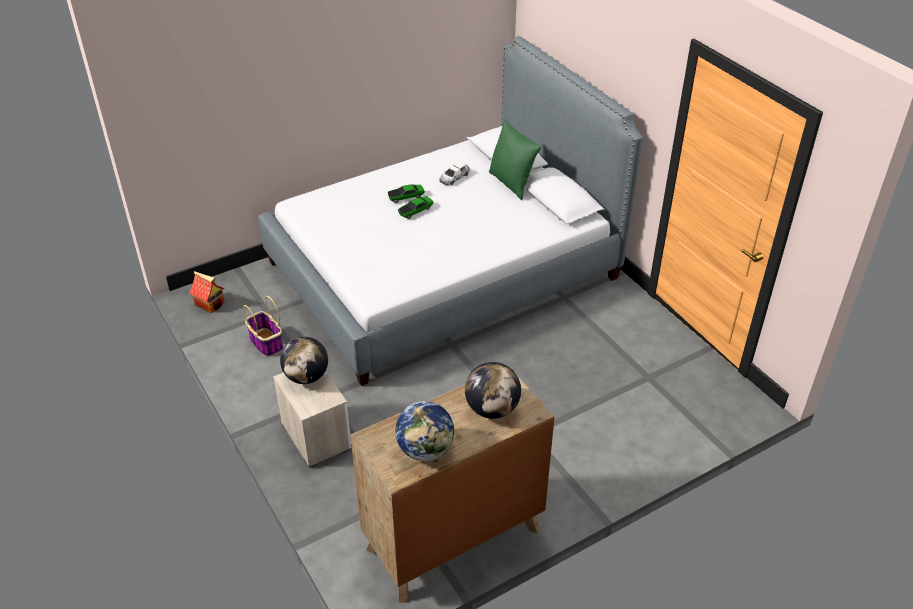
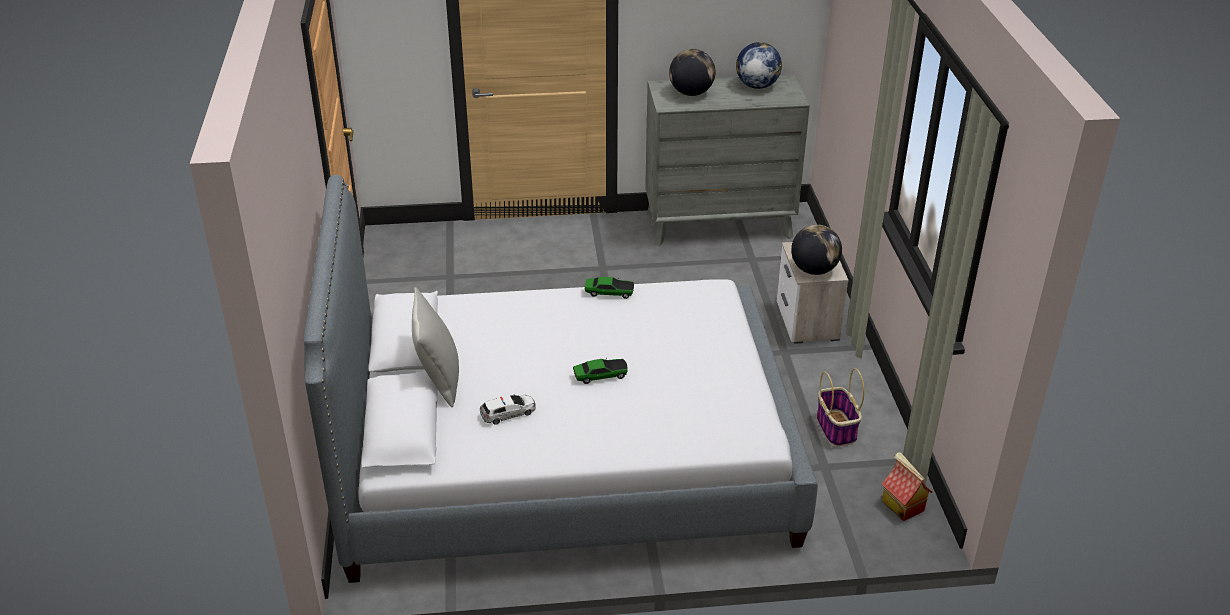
camera: 155 degrees left, 5 degrees down
brown dresser [351,365,555,603] -> grey dresser [645,75,810,246]
toy car [388,184,425,203] -> toy car moved to [585,277,634,299]
green pillow [489,119,541,200] -> grey pillow [412,287,459,407]

